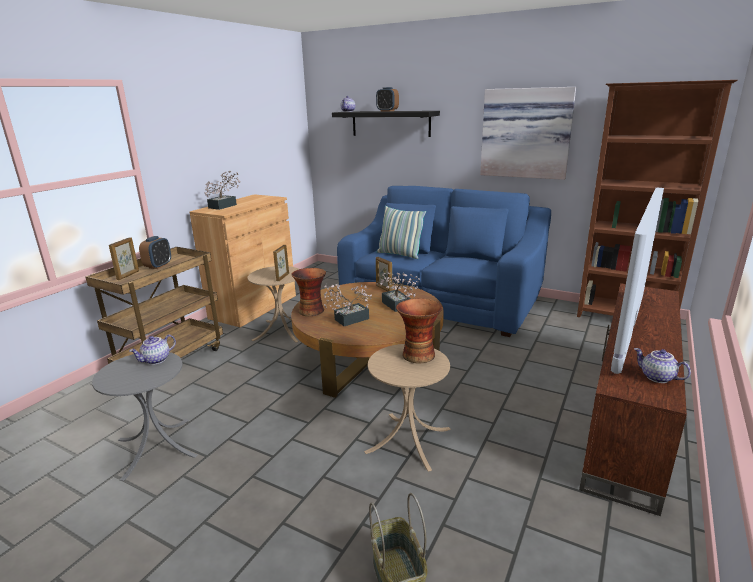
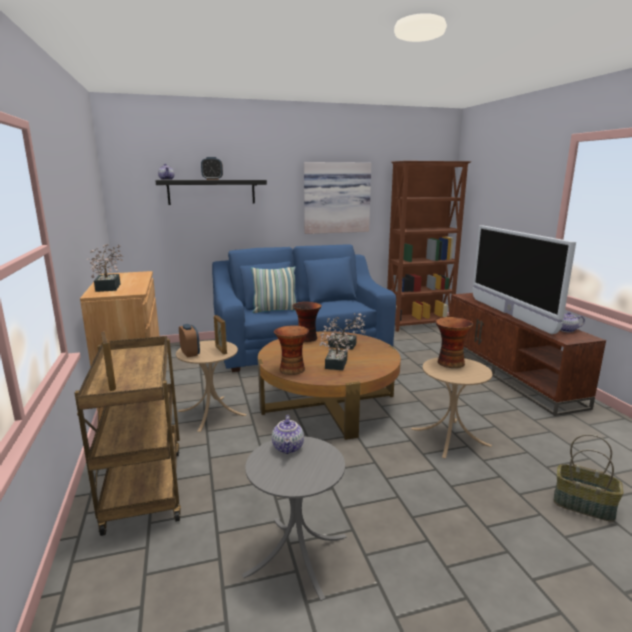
camera: 45 degrees left, 5 degrees down
alarm clock [139,236,171,269] -> alarm clock moved to [179,324,200,358]
picture frame [376,257,392,291] -> vase [293,302,322,342]

